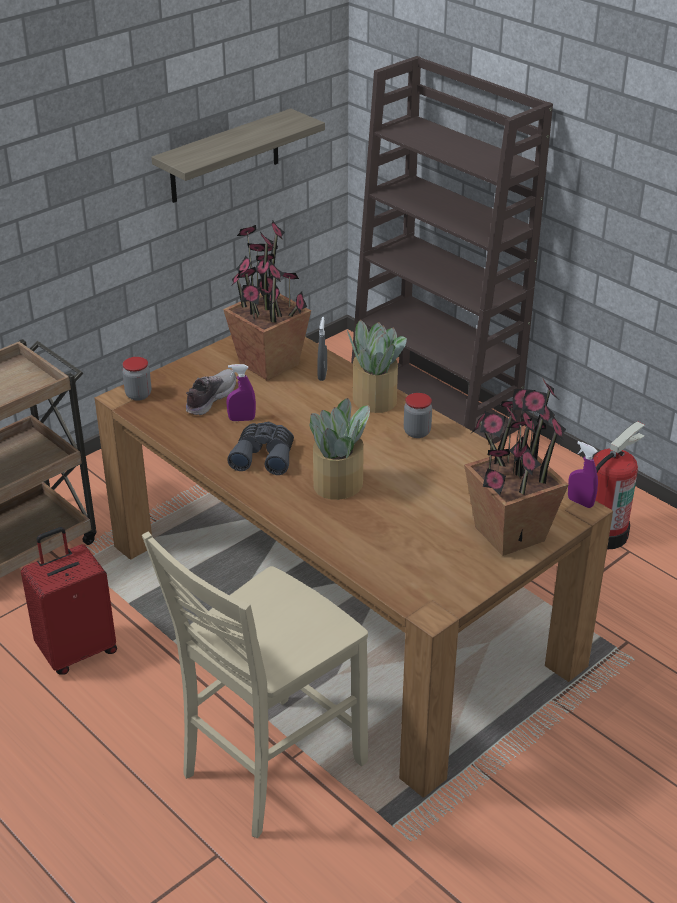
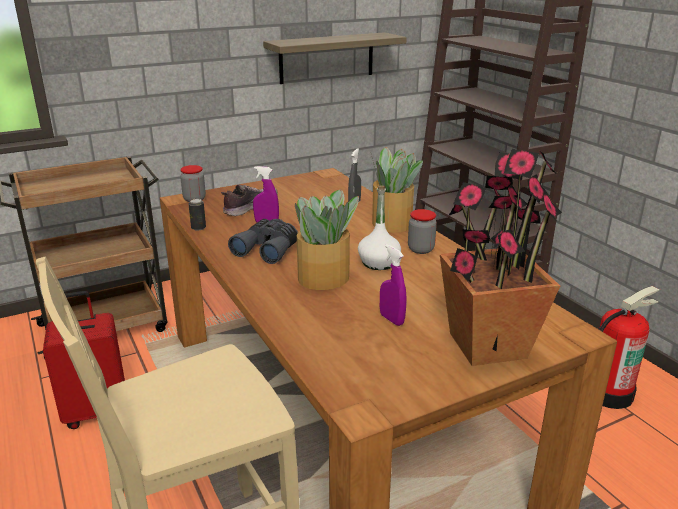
camera: 15 degrees right, 10 degrees down
potted plant [223,221,311,380] -> none
purple spray bottle [568,441,598,508] -> purple spray bottle moved to [380,244,406,326]
none -> can [188,199,206,230]
none -> white bottle [358,185,401,270]

